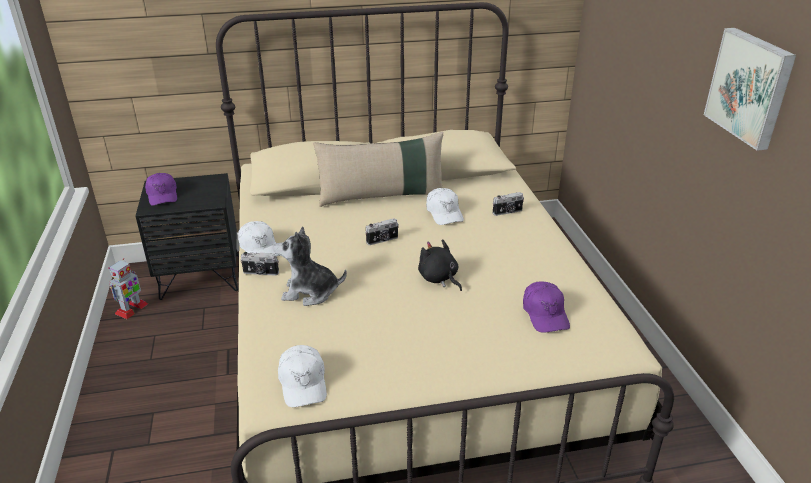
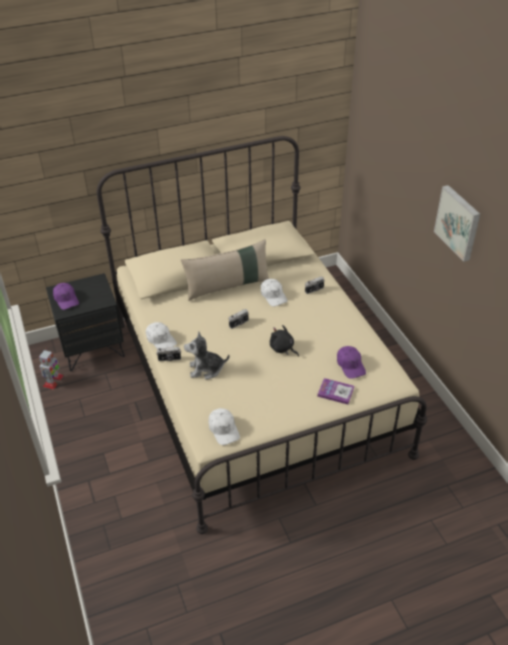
camera: 10 degrees left, 10 degrees up
none -> book [317,378,354,404]

